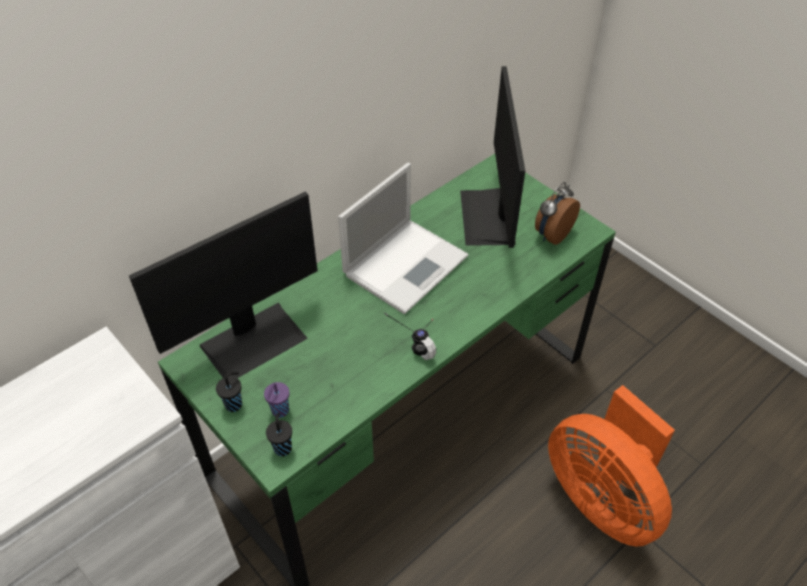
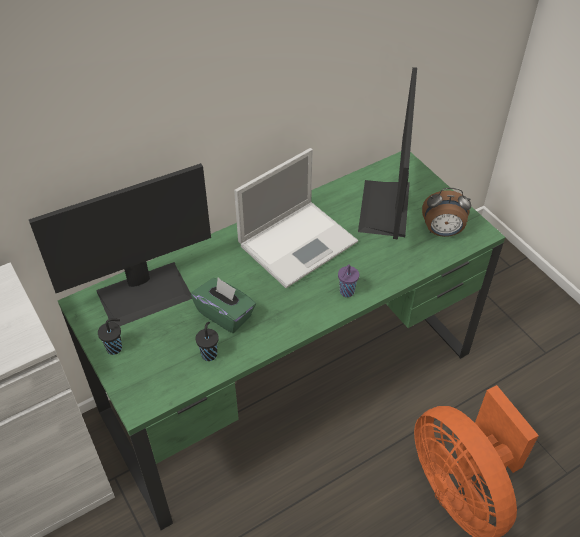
camera: 10 degrees right, 0 degrees up
purple cup [264,382,289,418] -> purple cup moved to [338,264,359,297]
black cup [266,413,292,456] -> black cup moved to [195,322,219,361]
headphones [384,313,436,360] -> none
alarm clock [535,182,580,245] -> alarm clock turned 135 degrees counterclockwise [422,188,471,237]
none -> green tissue box [191,277,256,333]

